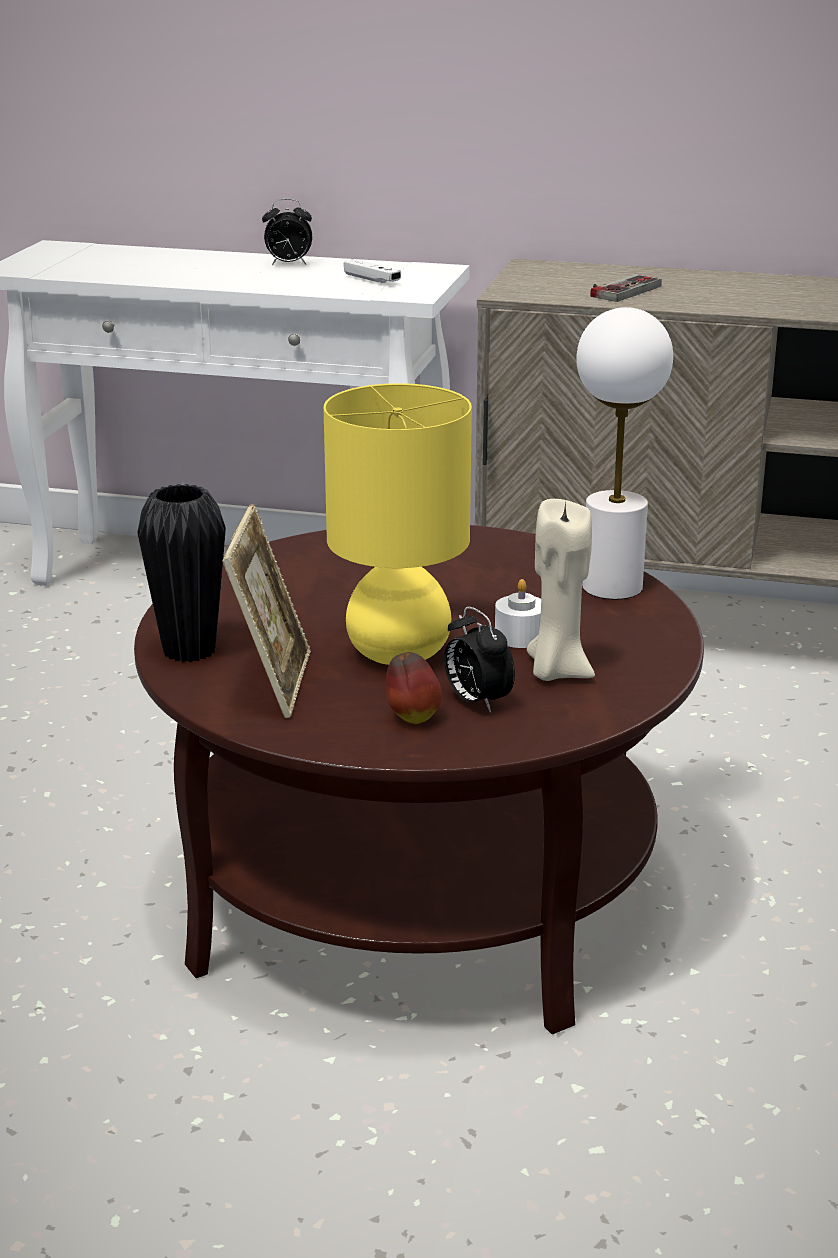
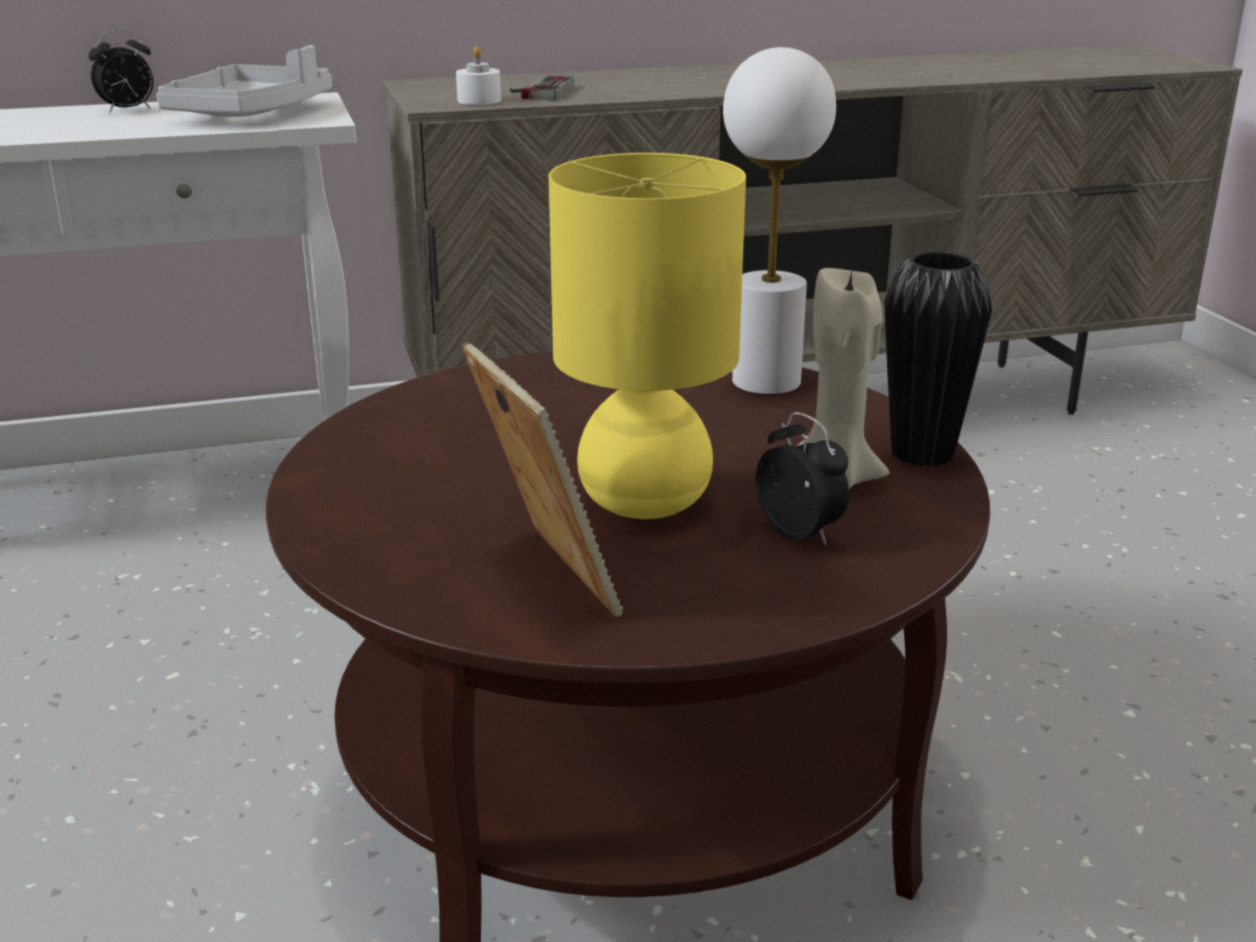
camera: 30 degrees left, 0 degrees up
black vase [137,484,226,663] -> black vase moved to [884,251,992,467]
white game controller [344,259,401,283] -> grey tray [156,45,332,117]
apple [386,652,442,724] -> none
alarm clock [444,606,515,713] -> alarm clock turned 150 degrees counterclockwise [756,412,849,546]
white candle [495,579,541,648] -> white candle moved to [456,46,501,105]

